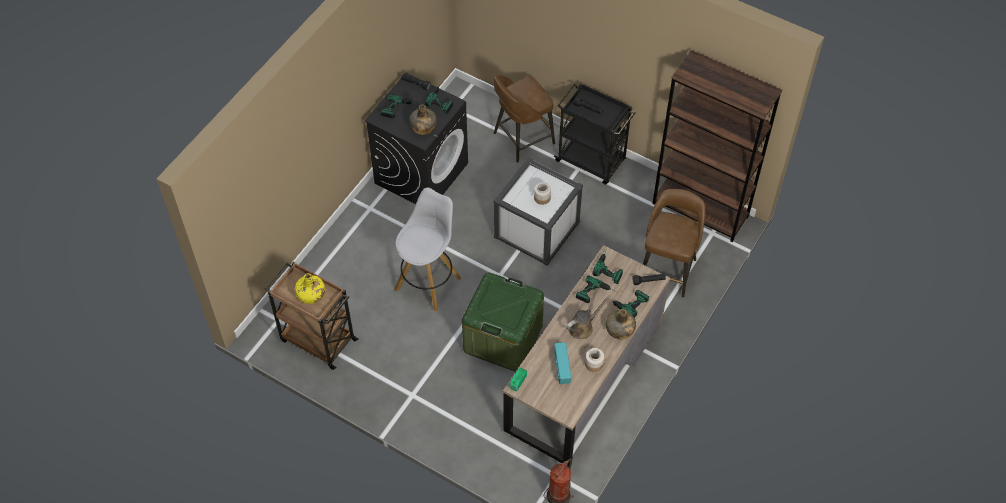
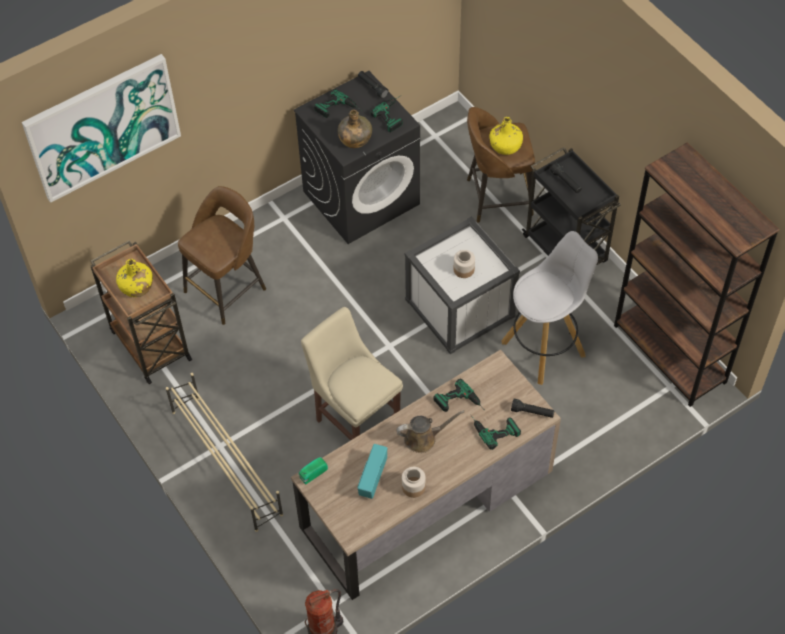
camera: 25 degrees right, 0 degrees up
white stool [394,188,462,311] -> white stool moved to [501,231,598,385]
green storage box [462,273,544,372] -> beige chair [301,307,403,440]
power drill [592,250,623,284] -> none
green bottle [606,309,636,339] -> none
brown stool [643,189,705,297] -> brown stool moved to [178,186,266,325]
none -> picture [22,54,181,203]
none -> beige shoe rack [166,373,283,532]
none -> yellow bottle [489,117,523,155]

